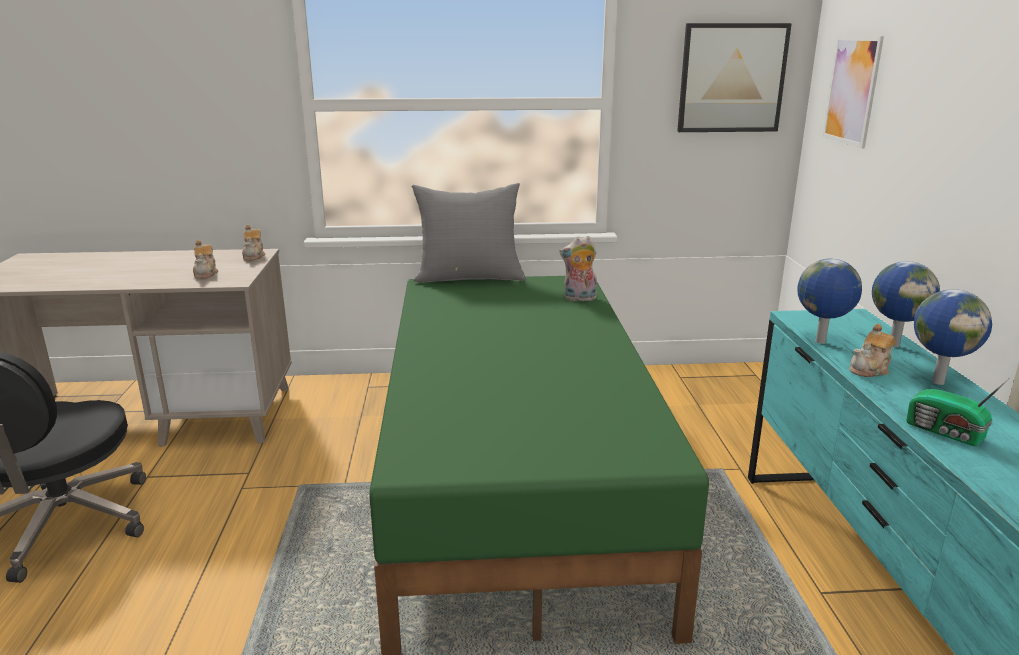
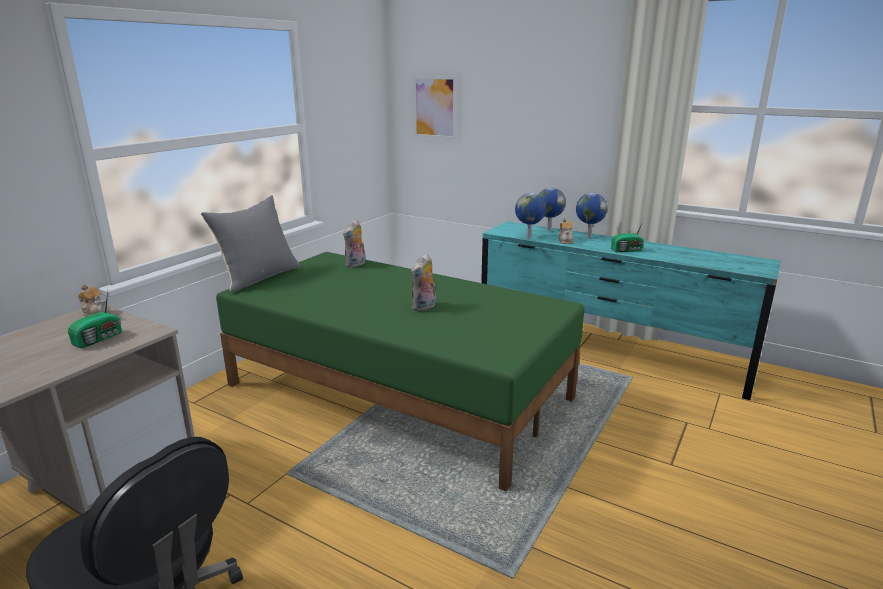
camera: 55 degrees left, 0 degrees up
teapot [193,240,218,279] -> radio [68,290,122,348]
picture [677,23,792,132] -> none
none -> plush toy [411,253,436,311]

